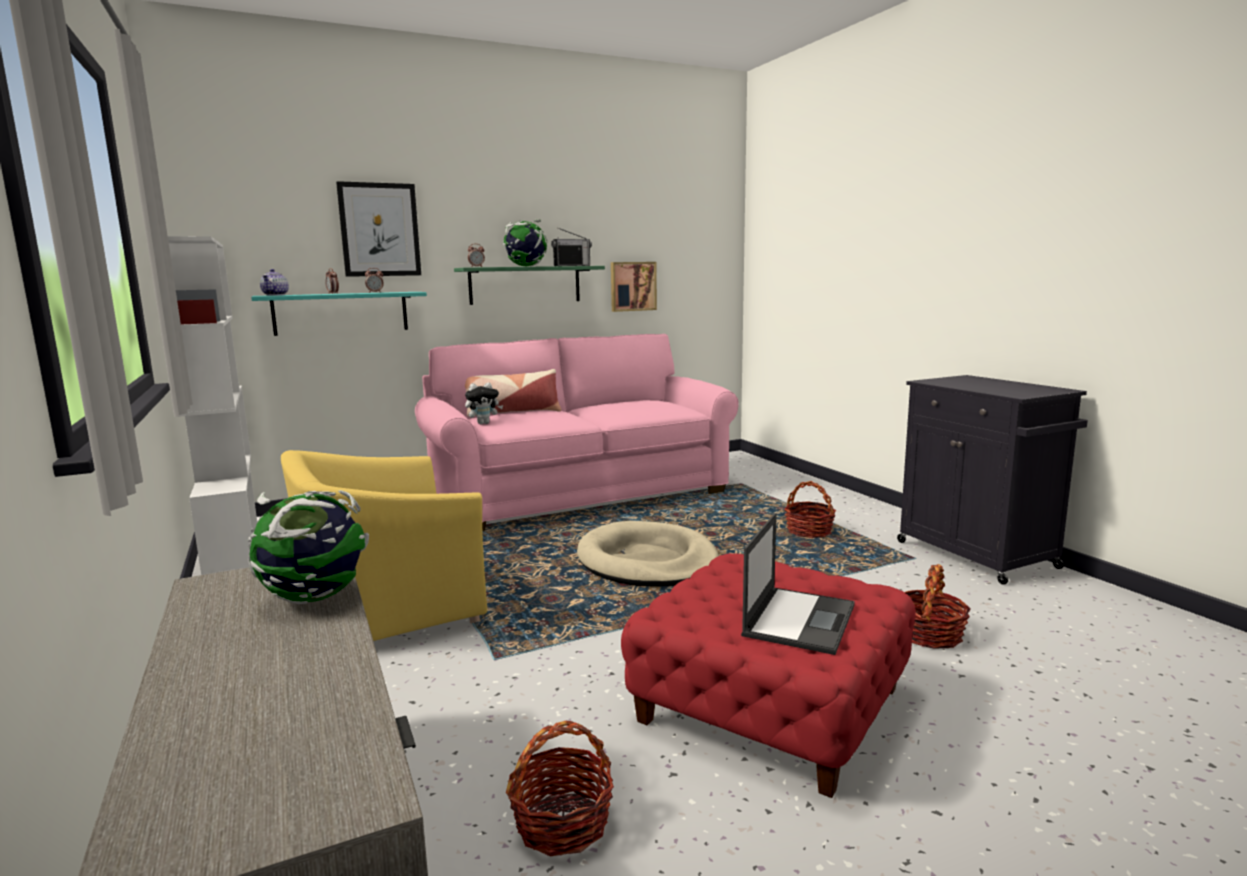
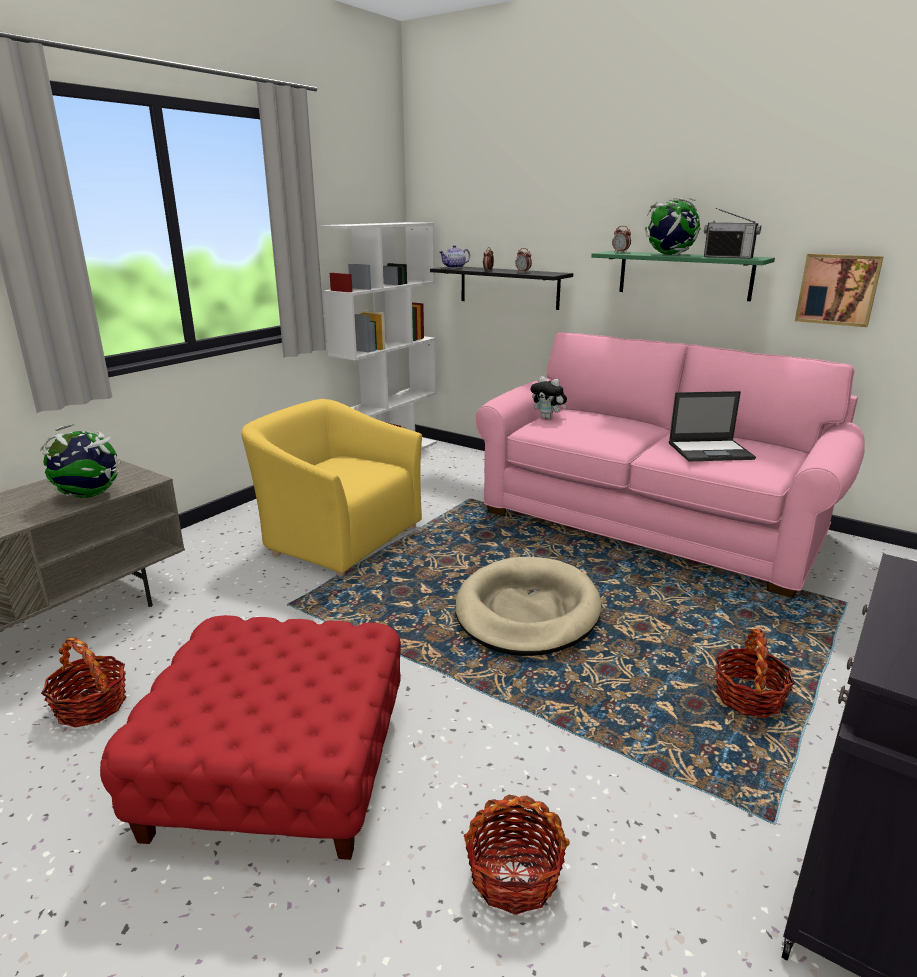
camera: 60 degrees right, 10 degrees up
turquoise shelf [251,292,427,336] -> black shelf [430,267,573,310]
picture [336,181,421,277] -> none
pillow [465,369,561,417] -> none
laptop [741,513,855,655] -> laptop moved to [669,391,756,461]

